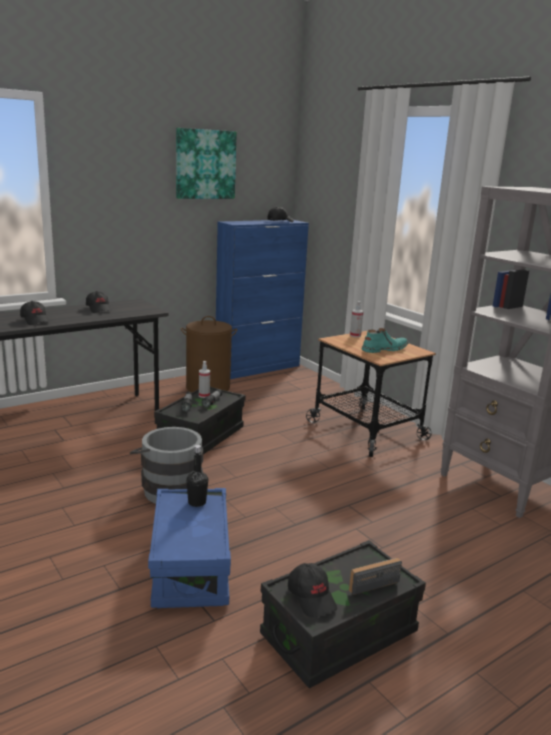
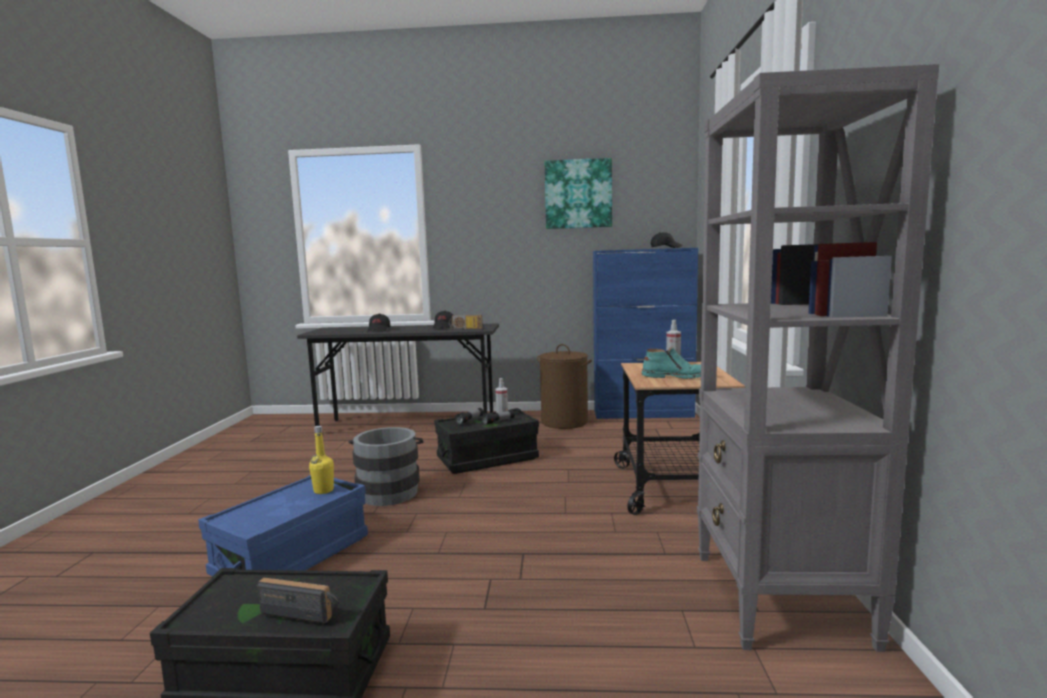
camera: 40 degrees right, 10 degrees down
black bottle [186,445,208,507] -> yellow bottle [309,426,334,494]
black cap [288,563,337,617] -> none
none -> radio [449,315,483,330]

